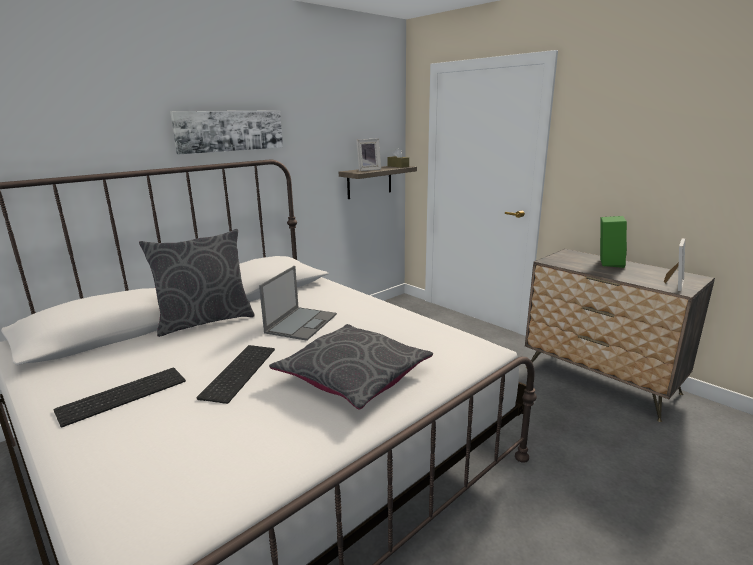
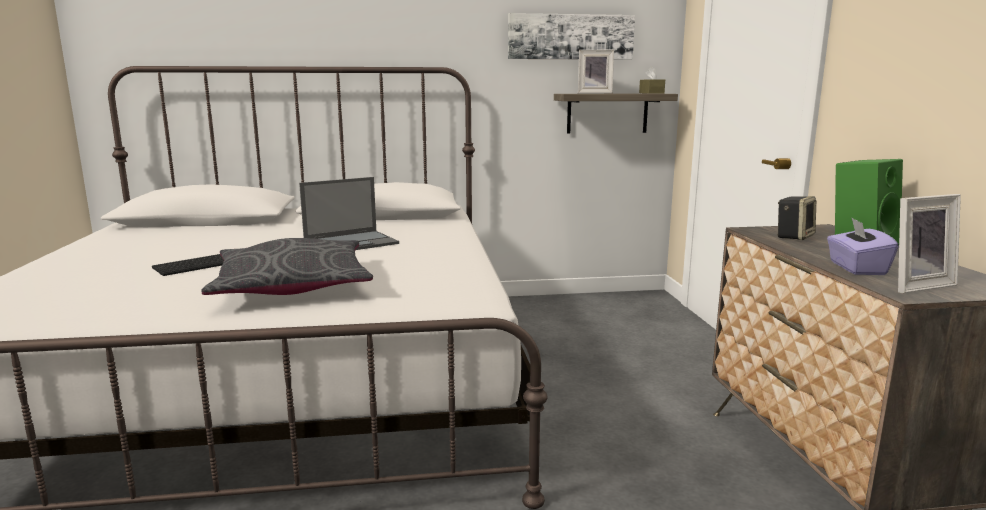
camera: 35 degrees right, 5 degrees down
keyboard [53,368,186,427] -> none
grey pillow [139,229,254,337] -> none
picture [170,110,283,154] -> picture moved to [508,13,635,60]
none -> speaker [777,196,816,240]
none -> purple tissue box [827,217,899,275]

